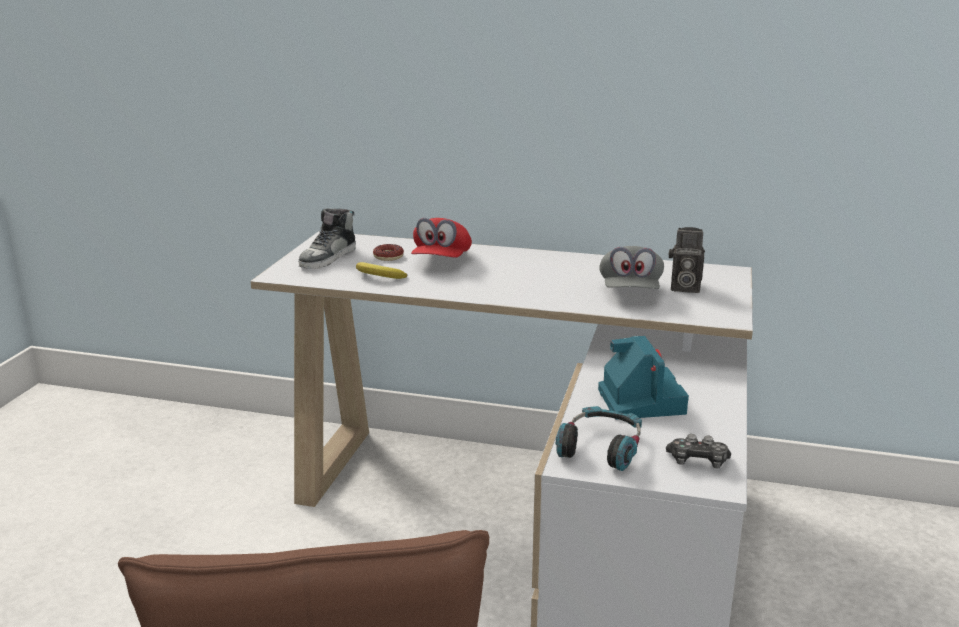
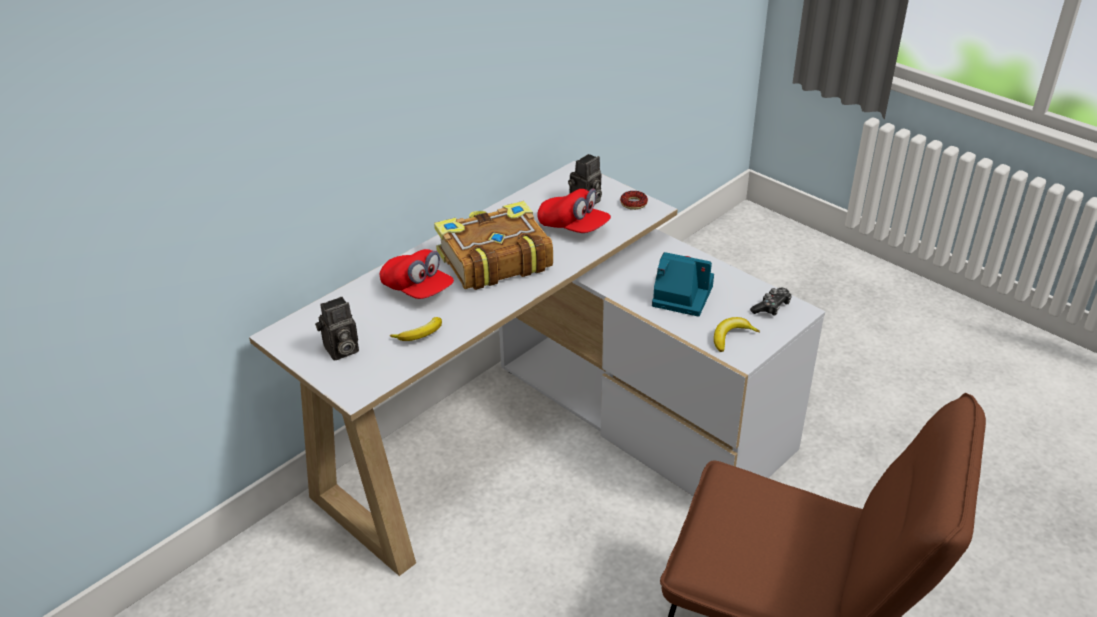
camera: 60 degrees left, 15 degrees up
shoe [299,208,356,269] -> camera [315,296,359,361]
donut [373,244,404,261] -> donut moved to [620,191,648,210]
headphones [556,406,642,471] -> banana [714,317,760,352]
grey cap [599,246,664,289] -> red cap [538,188,611,233]
none -> book [434,201,553,290]

